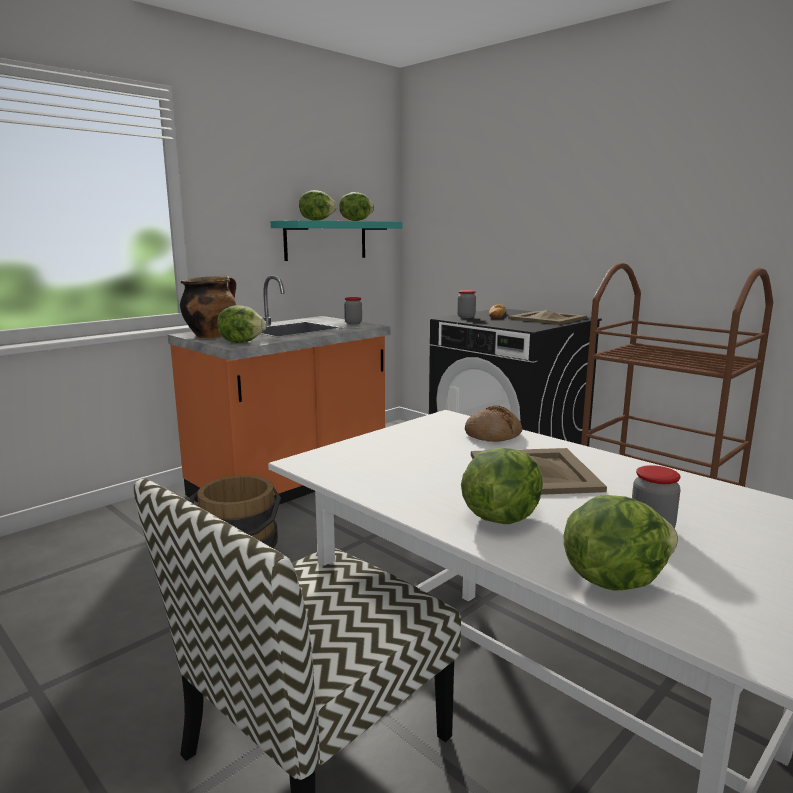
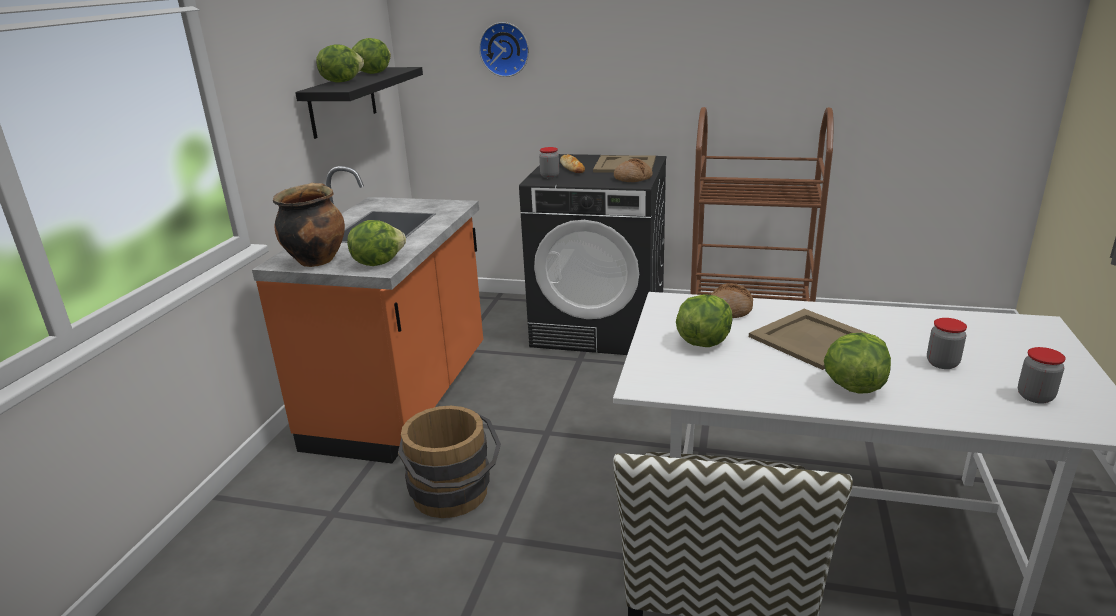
camera: 30 degrees left, 10 degrees up
turquoise shelf [271,220,402,261] -> black shelf [295,67,423,139]
jar [344,297,362,324] -> jar moved to [1018,347,1066,404]
lettuce [564,495,678,591] -> lettuce moved to [676,294,733,347]
none -> wall clock [479,22,529,77]
none -> bread [614,158,653,182]

